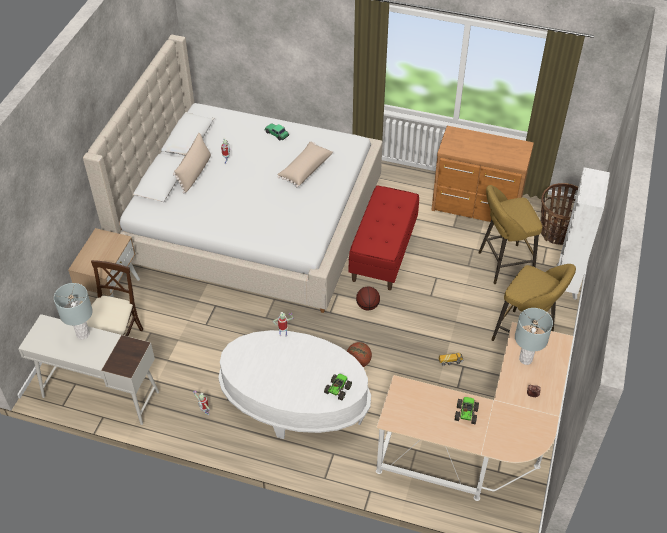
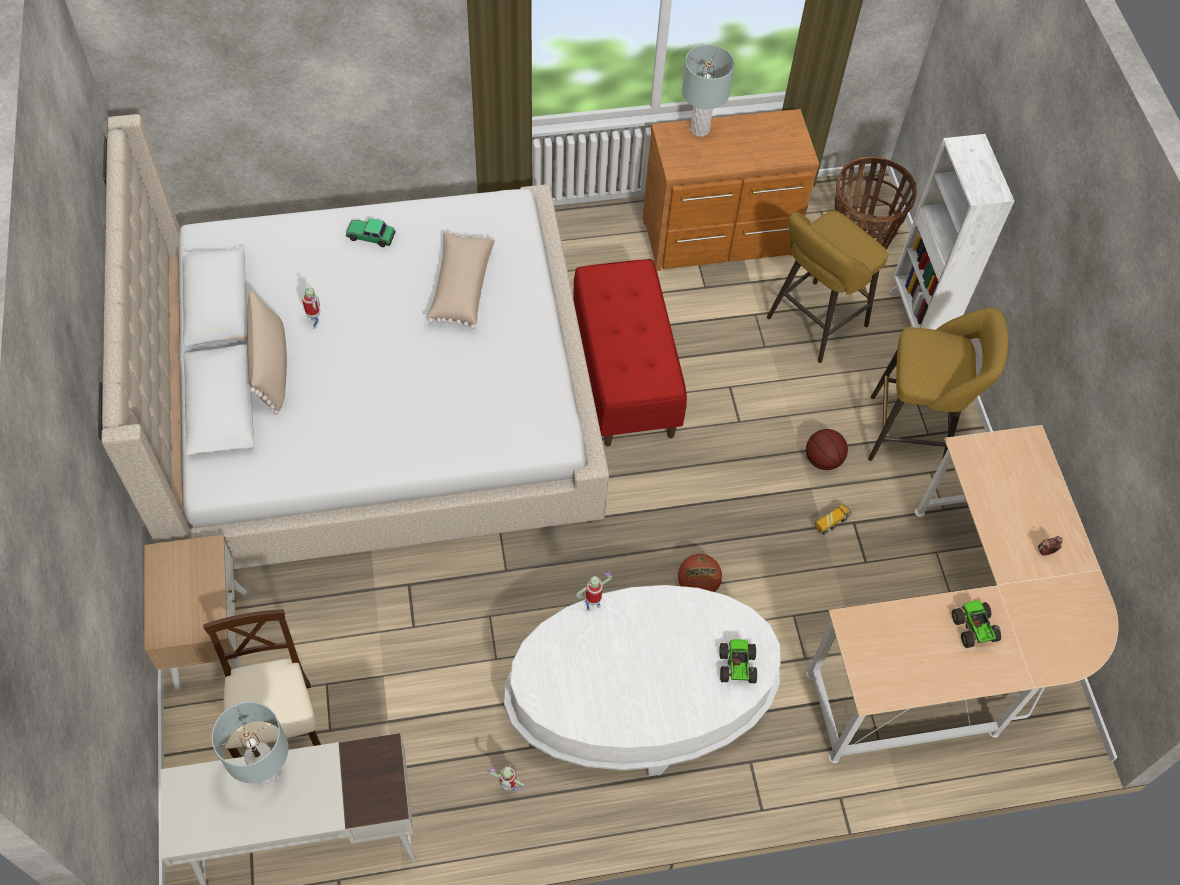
camera: 30 degrees left, 10 degrees up
basketball [356,287,380,310] -> basketball moved to [806,429,848,470]
grey table lamp [515,308,553,365] -> grey table lamp moved to [682,44,734,137]

